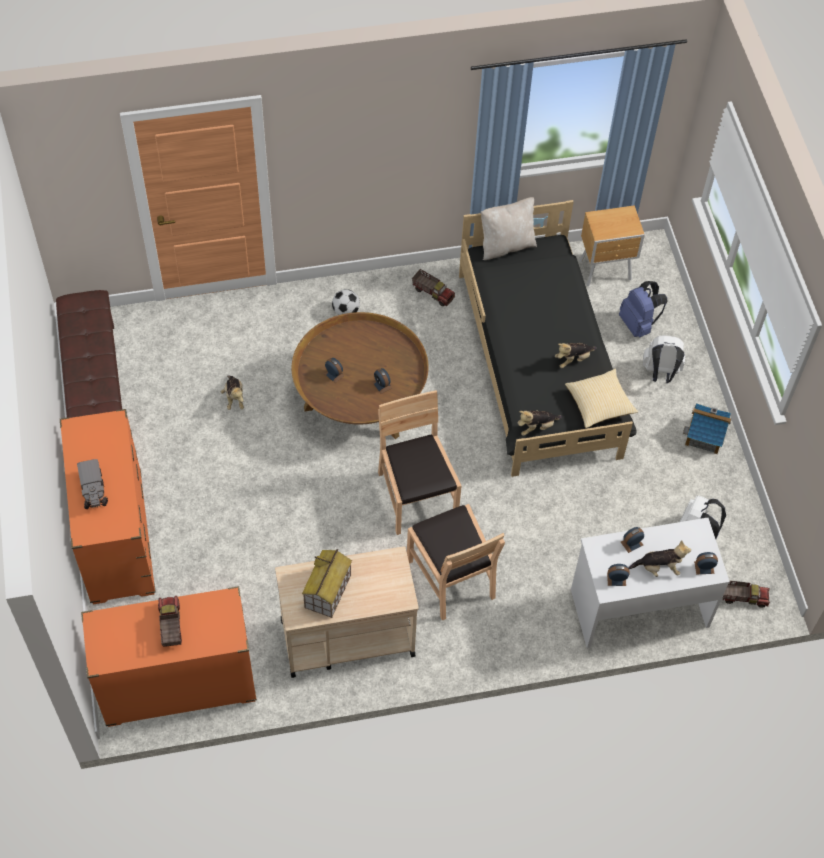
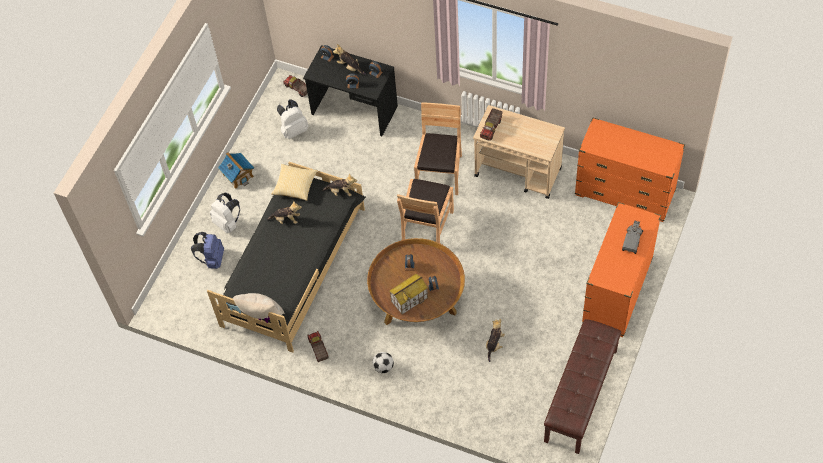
camera: 140 degrees left, 0 degrees up
toy truck [158,596,182,647] -> toy truck moved to [480,108,503,141]
toy house [302,549,352,618] -> toy house moved to [389,274,428,315]
white desk [571,518,730,649] -> black desk [303,45,398,136]
brown nightstand [579,205,645,286] -> none

